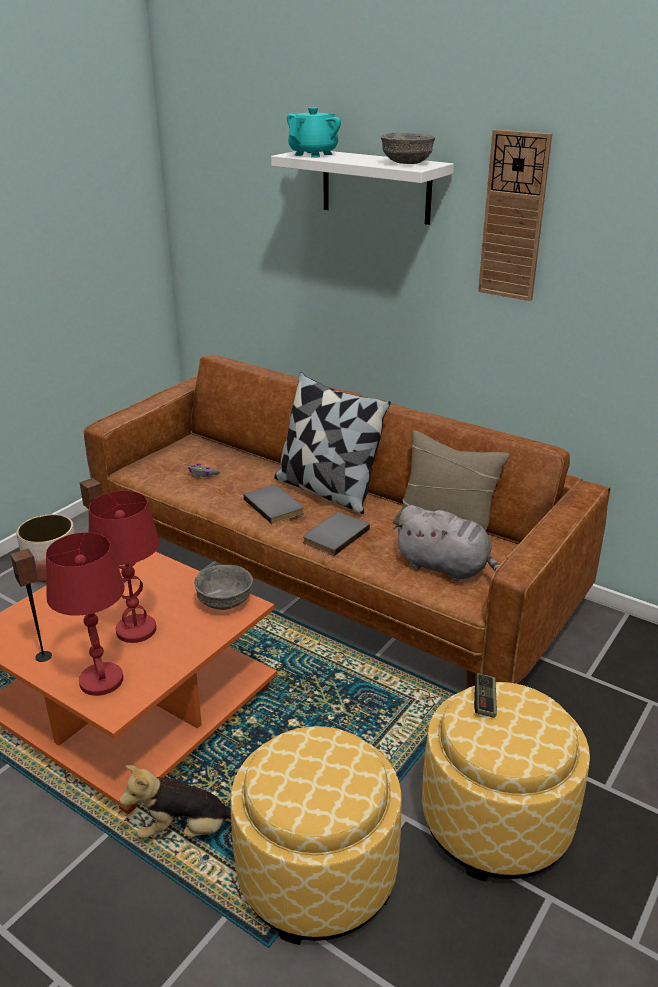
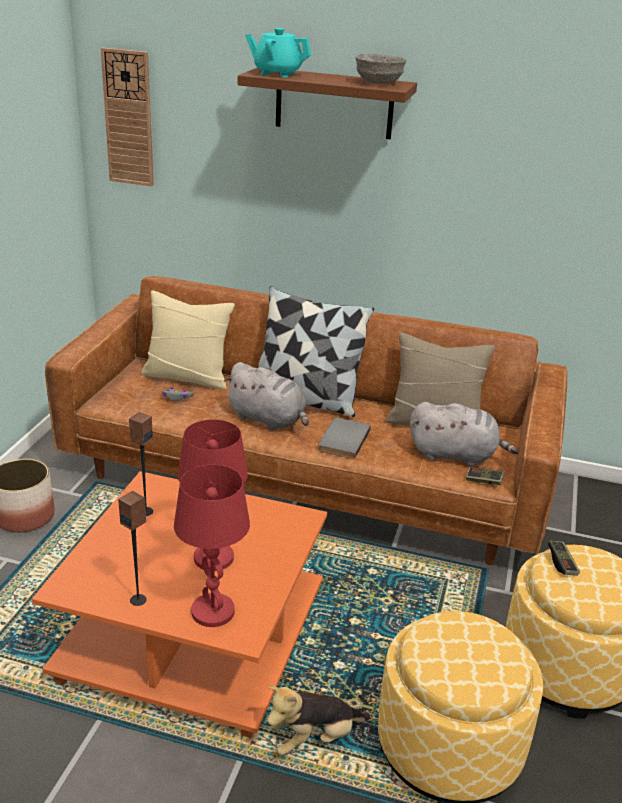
camera: 20 degrees left, 0 degrees up
grey bowl [194,565,253,610] -> none
grey book [243,485,303,524] -> grey plush toy [224,362,309,431]
white shelf [271,151,454,225] -> brown shelf [238,68,417,139]
turquoise teapot [287,107,341,158] -> turquoise teapot turned 90 degrees counterclockwise [245,28,311,77]
wall clock [478,129,552,301] -> wall clock moved to [101,47,154,186]
none -> beige pillow [141,290,235,390]
none -> game controller [466,467,504,485]

